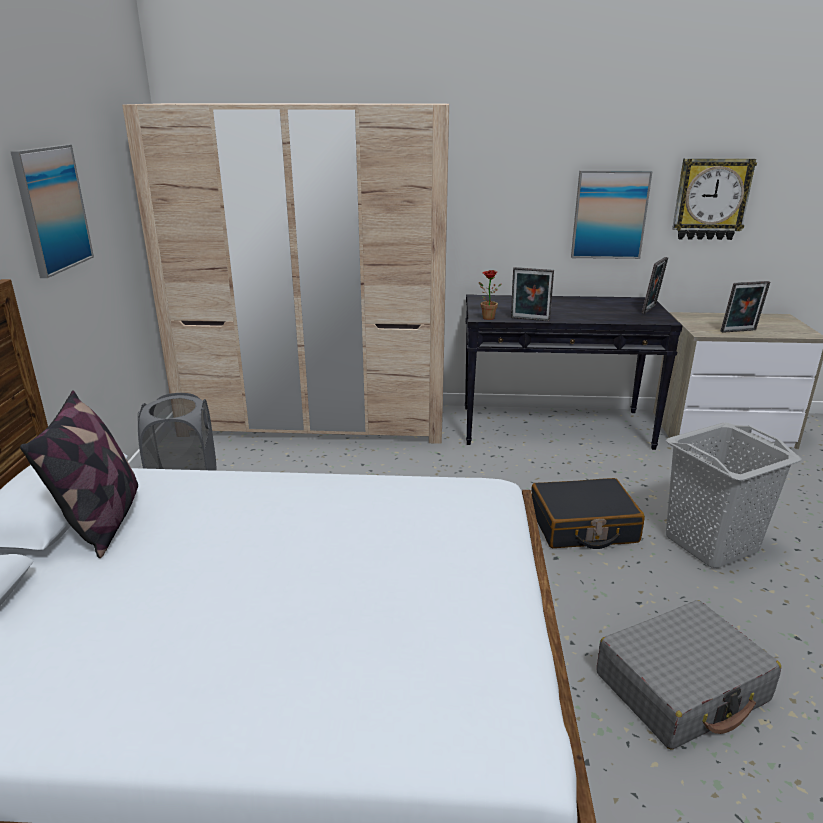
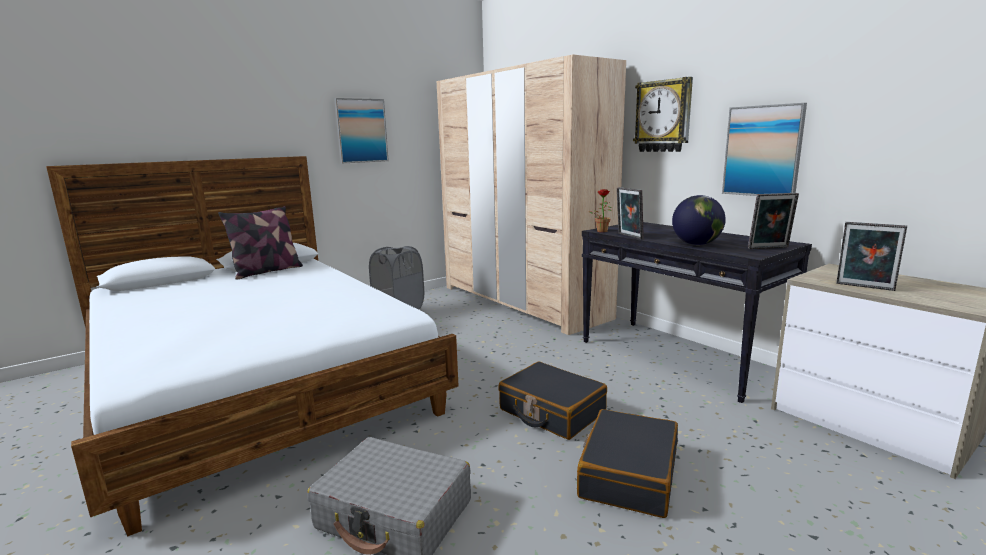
camera: 50 degrees right, 10 degrees down
grey laundry basket [666,422,802,568] -> black suitcase [577,409,678,518]
wall clock [672,158,757,240] -> wall clock moved to [633,77,693,152]
none -> globe [672,195,726,245]

